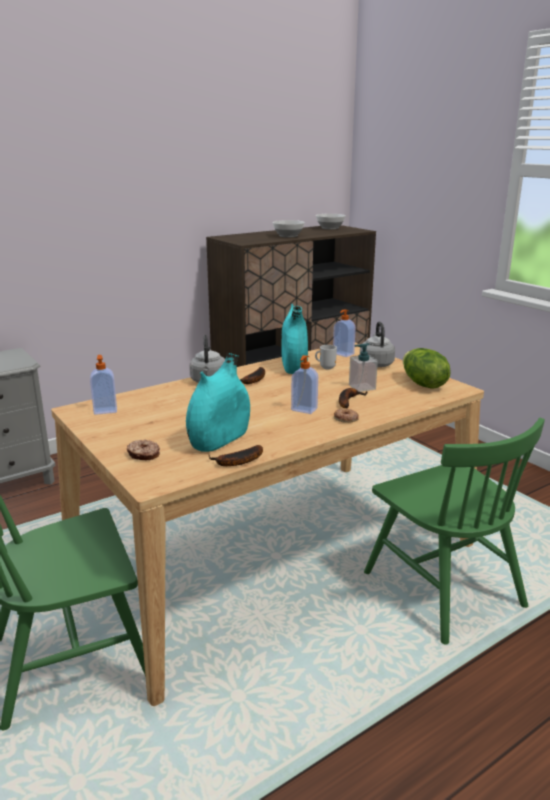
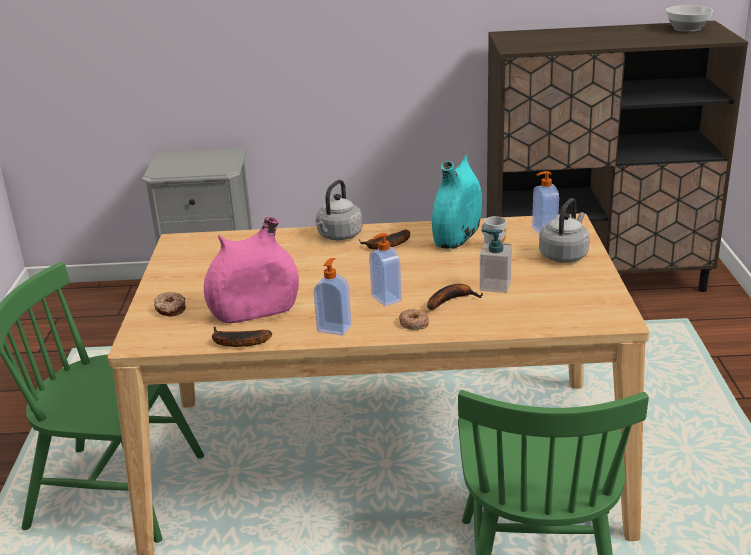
camera: 35 degrees right, 5 degrees up
soap dispenser [90,355,117,415] -> soap dispenser moved to [313,258,351,336]
turquoise vase [186,353,250,452] -> pink vase [204,217,299,323]
bowl [272,220,305,238] -> none
lettuce [403,348,451,389] -> none

